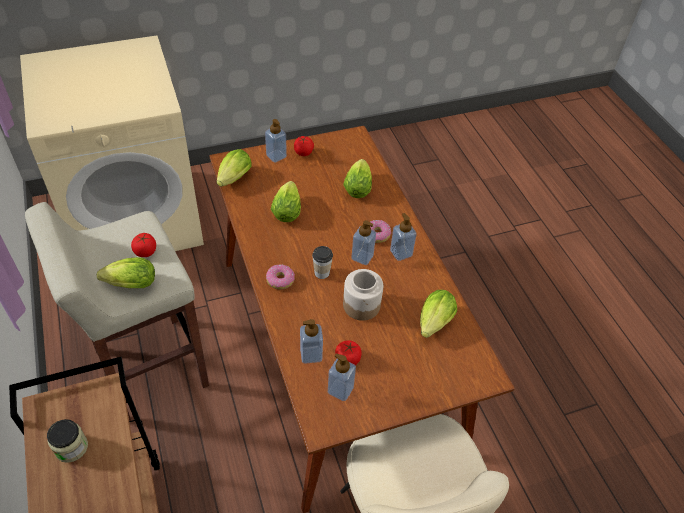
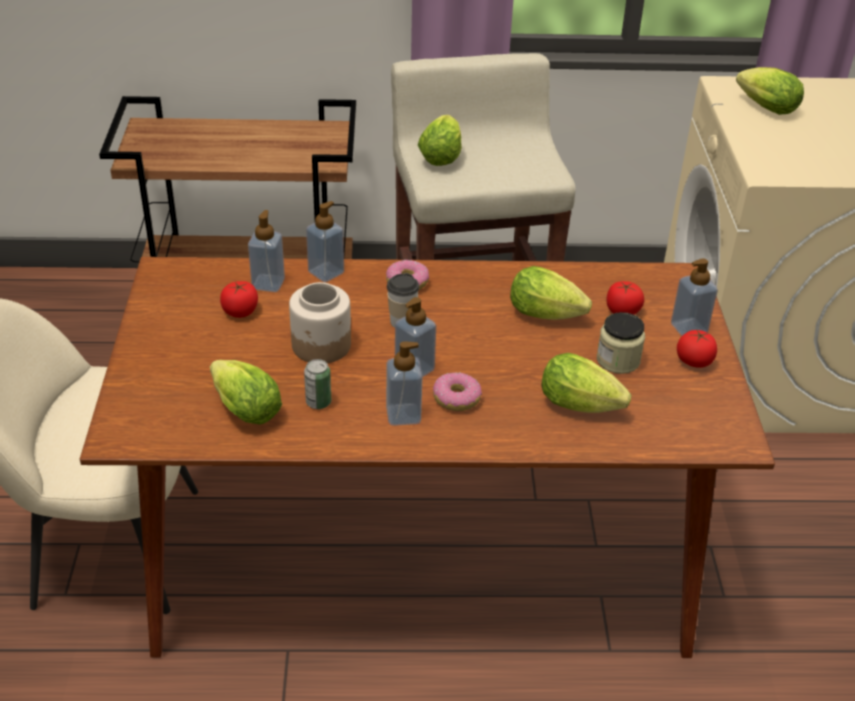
camera: 110 degrees right, 10 degrees down
jar [47,419,88,463] -> jar moved to [597,312,645,374]
tomato [131,233,156,257] -> tomato moved to [606,281,644,315]
lettuce [217,149,252,187] -> lettuce moved to [736,67,804,115]
soap dispenser [328,354,356,401] -> soap dispenser moved to [306,201,344,282]
none -> can [304,359,331,409]

